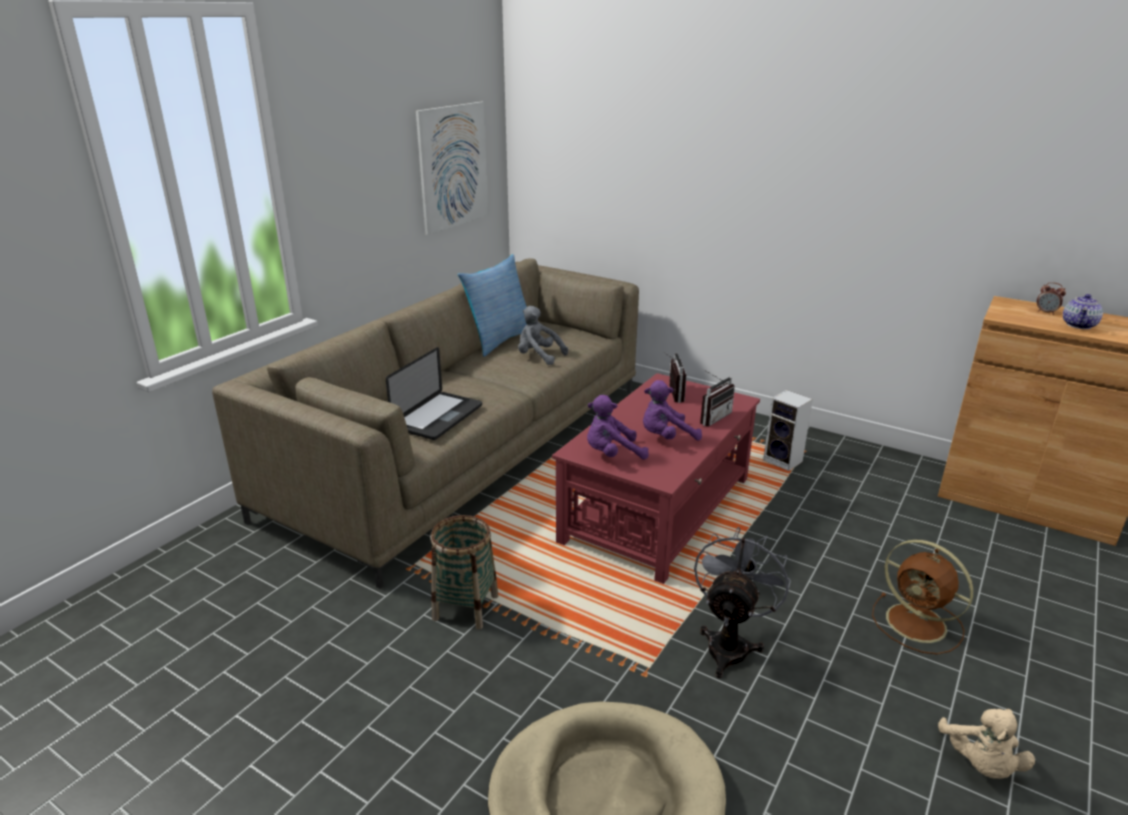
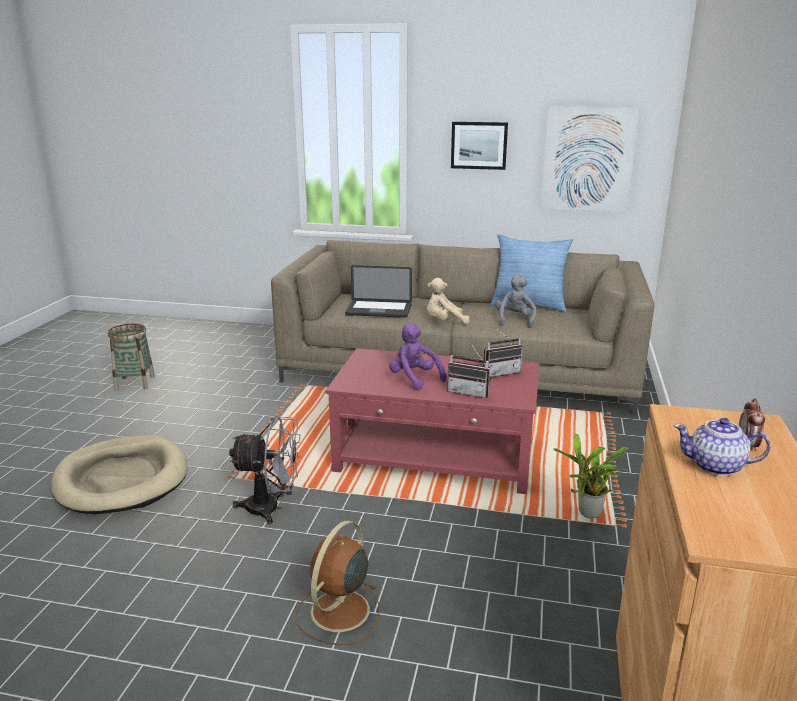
camera: 70 degrees right, 5 degrees down
basket [431,515,498,629] -> basket moved to [108,324,155,391]
purple plush toy [587,395,649,460] -> none
speaker [763,390,813,471] -> potted plant [554,434,628,518]
beige plush toy [938,709,1035,779] -> beige plush toy moved to [427,278,470,324]
none -> picture [451,122,508,170]

